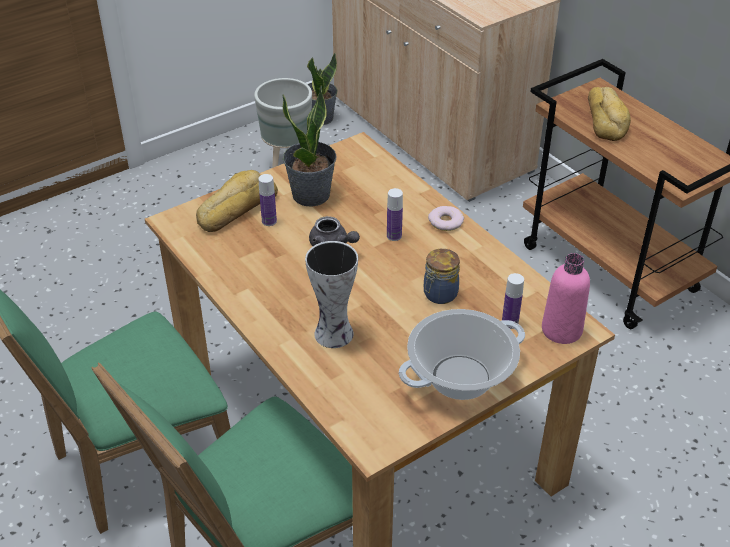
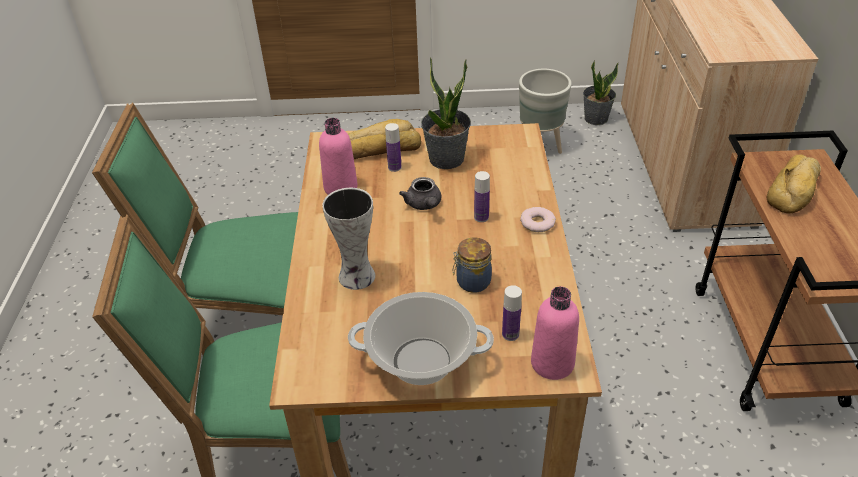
camera: 35 degrees right, 0 degrees up
none -> pink bottle [319,118,358,195]

